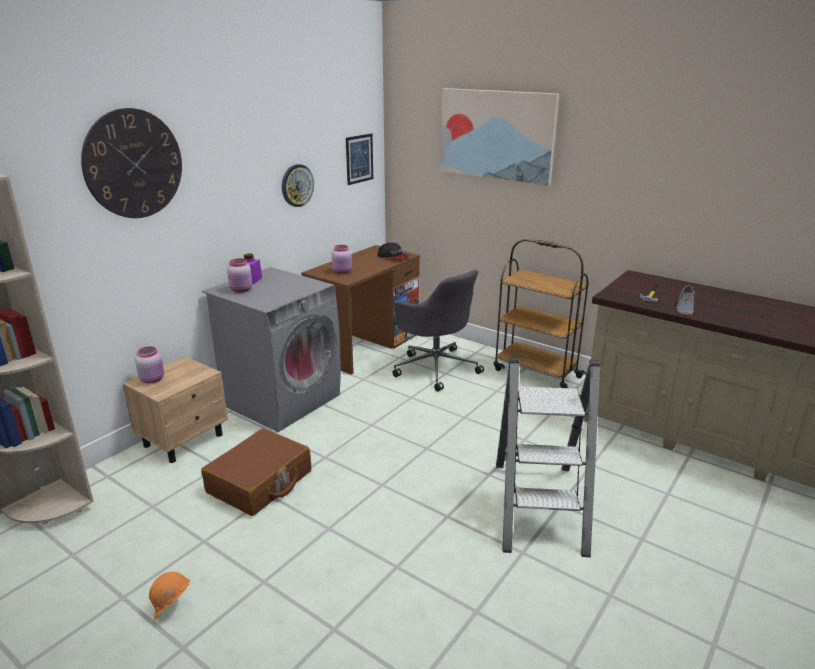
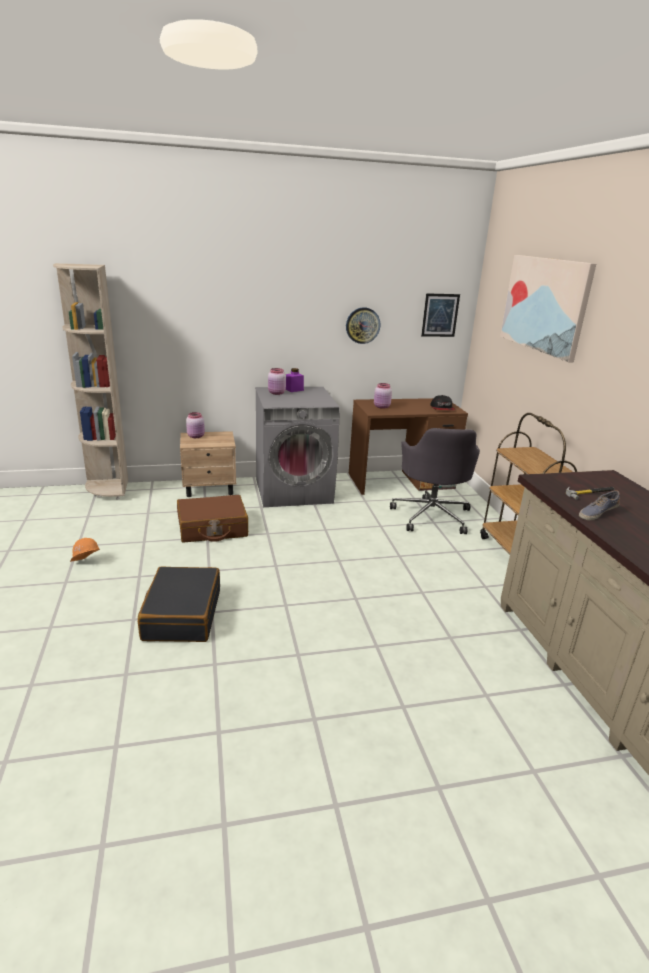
camera: 40 degrees right, 0 degrees up
wall clock [81,108,182,218] -> none
grey step ladder [496,357,600,557] -> none
none -> black suitcase [138,567,220,642]

